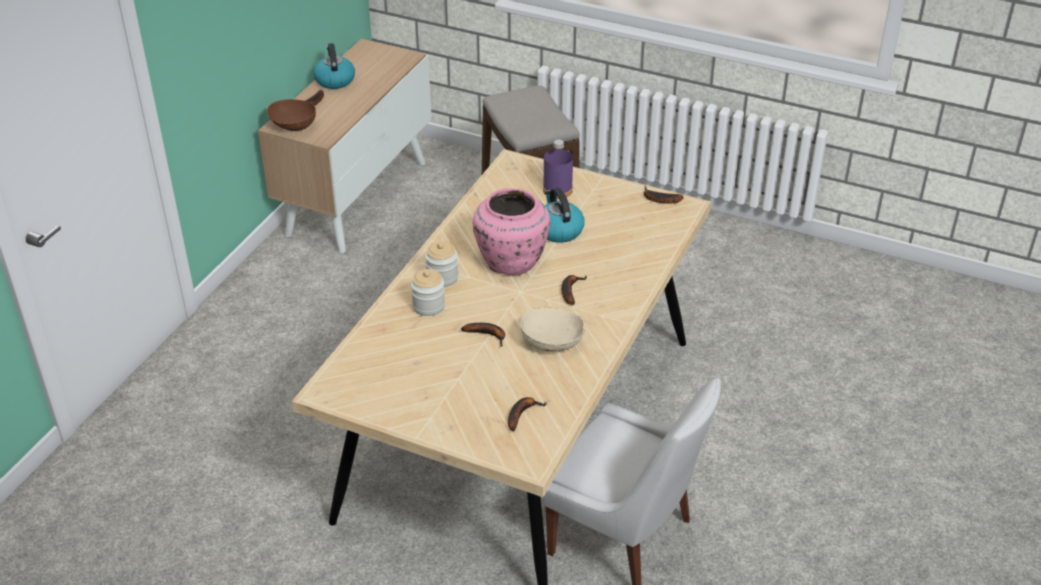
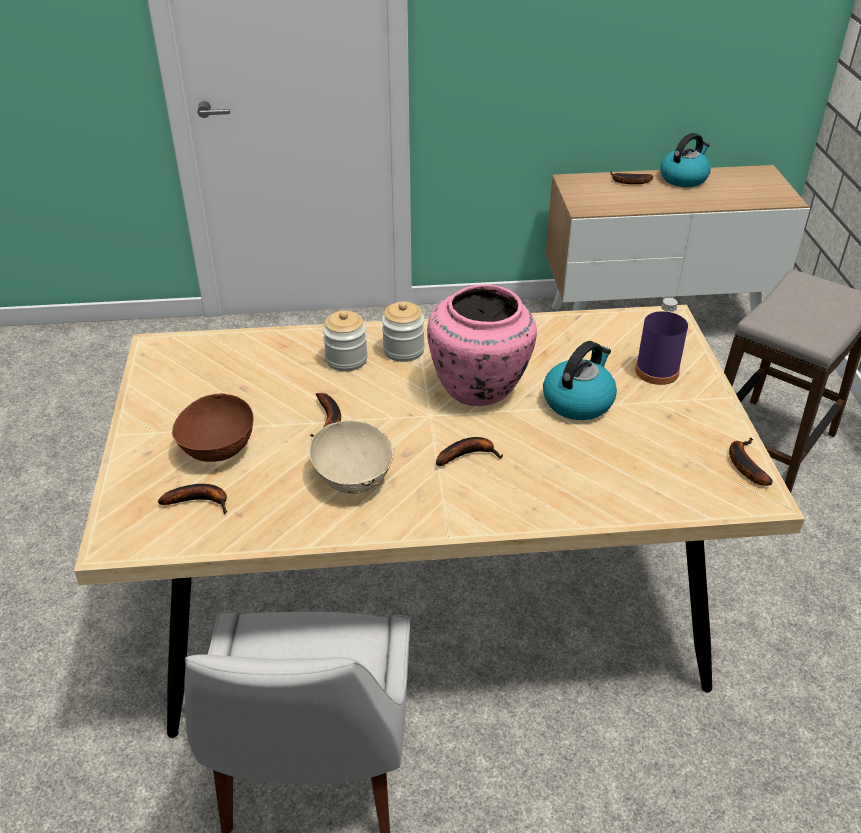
camera: 60 degrees right, 0 degrees up
brown bowl [267,99,316,131] -> brown bowl moved to [171,393,254,462]

